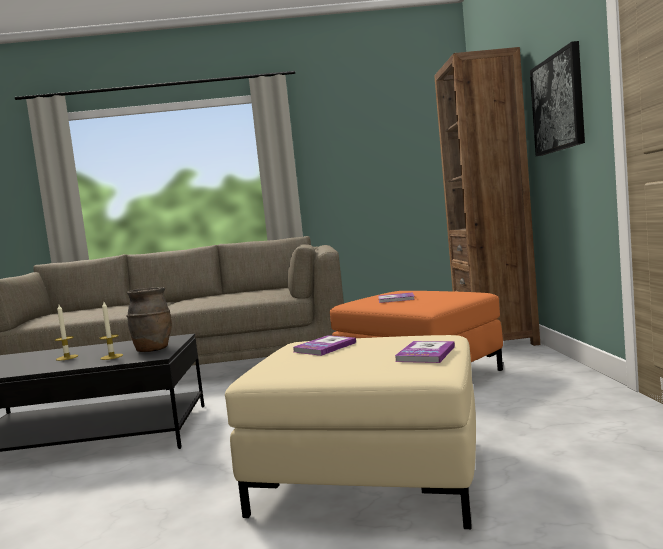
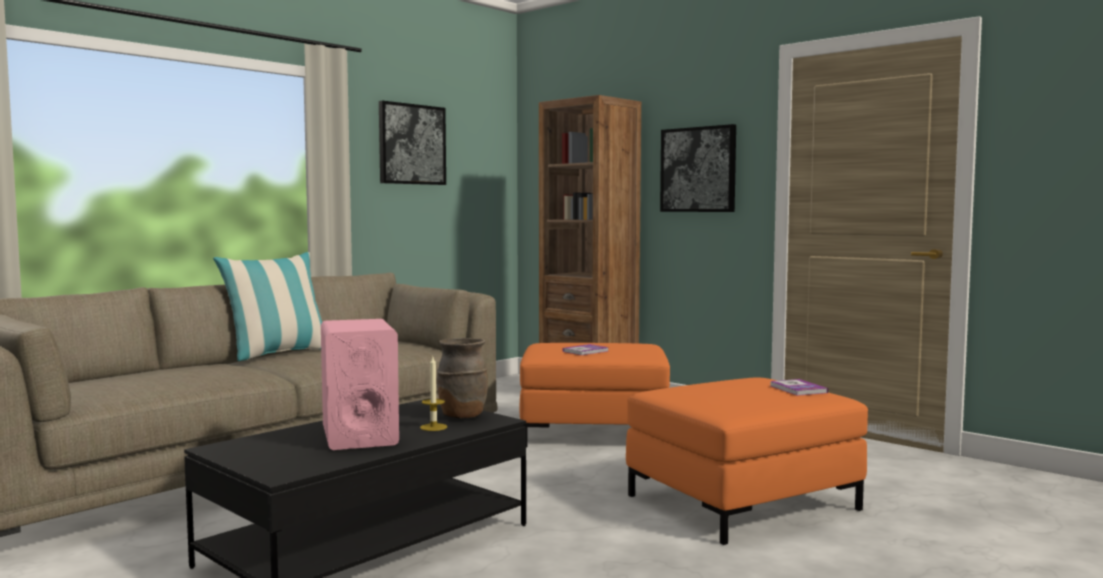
camera: 45 degrees left, 0 degrees up
candle [55,305,78,361] -> pink speaker [321,319,399,450]
beige ottoman [225,335,476,529] -> orange ottoman [626,377,868,545]
book [293,335,356,356] -> none
none -> pillow [213,252,322,361]
none -> picture [379,101,446,185]

